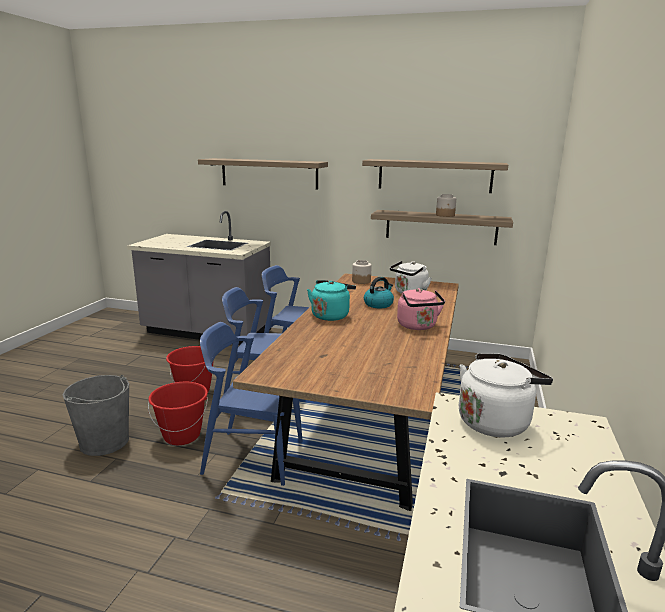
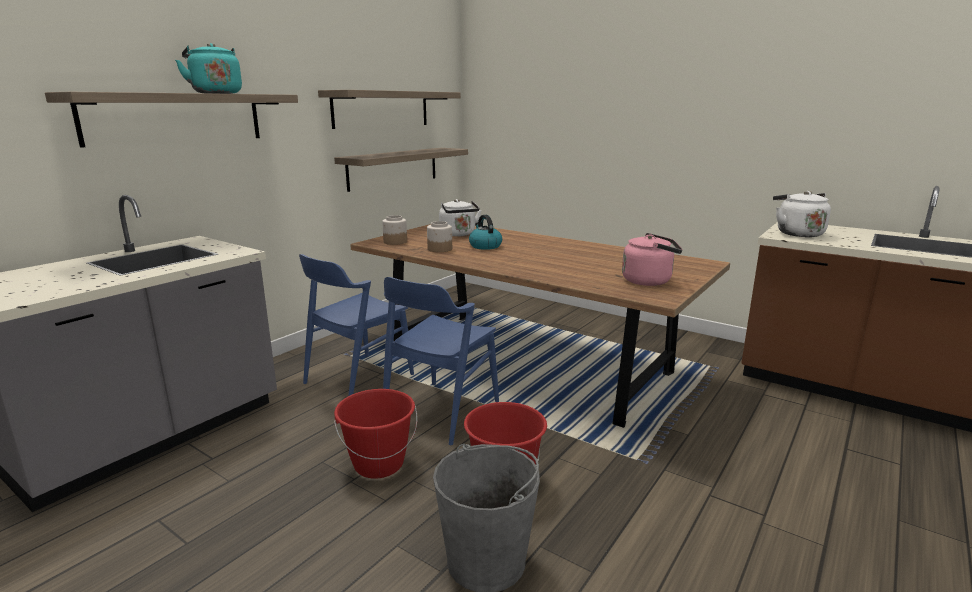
camera: 70 degrees left, 0 degrees up
blue chair [200,322,302,486] -> none
turquoise kettle [307,280,356,321] -> turquoise kettle moved to [175,43,242,94]
pink kettle [397,288,445,330] -> pink kettle moved to [622,233,683,286]
jar [436,194,456,217] -> jar moved to [427,221,452,252]

